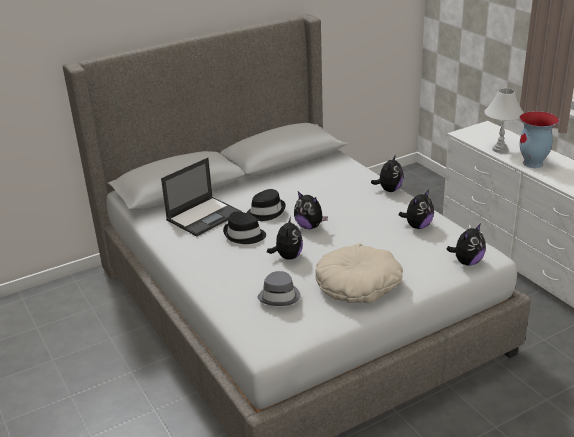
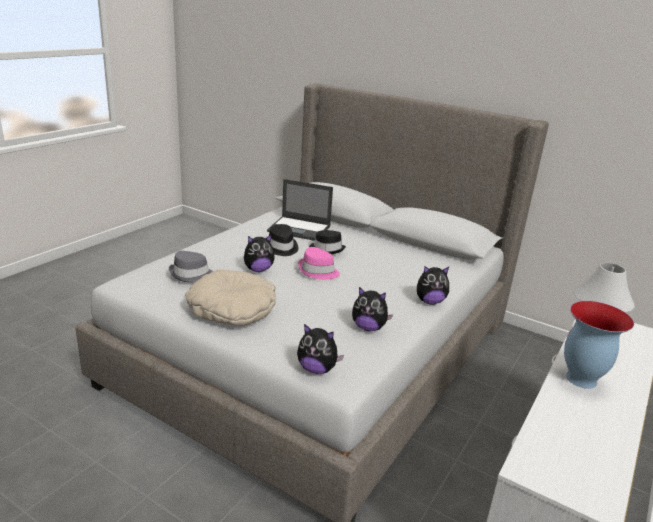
camera: 60 degrees right, 5 degrees down
plush toy [294,191,328,229] -> pink hat [298,247,340,280]

